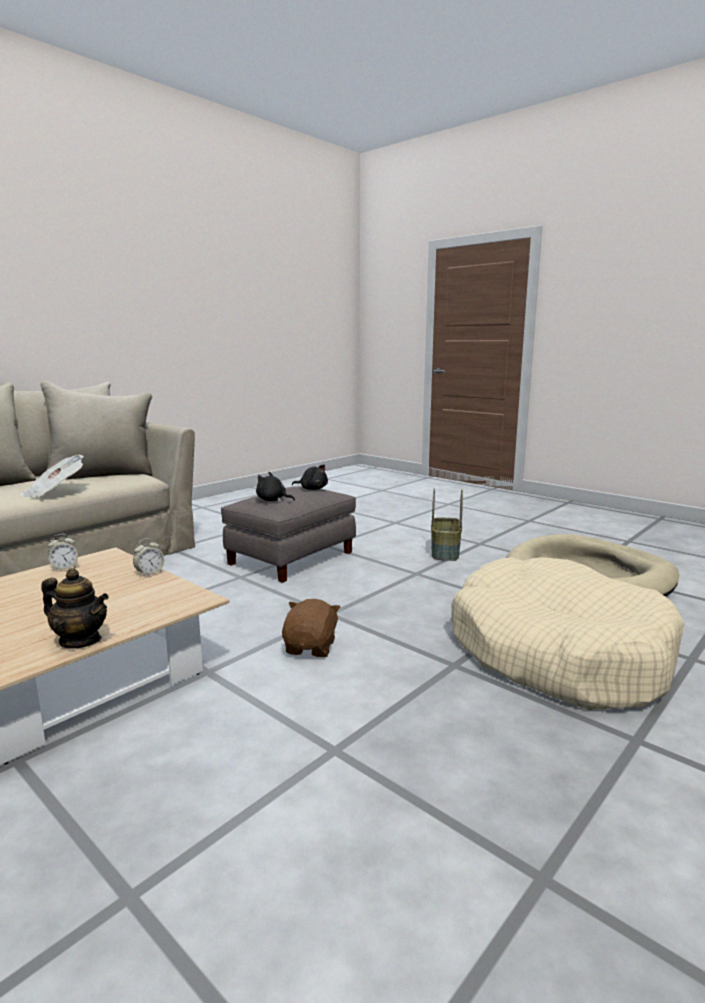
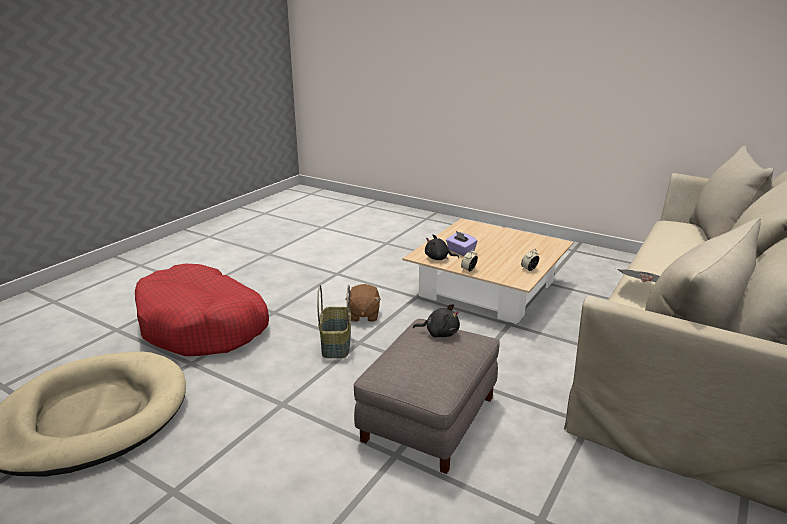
camera: 170 degrees right, 10 degrees up
teapot [41,569,109,649] -> none
black plush toy [292,464,328,490] -> black plush toy moved to [425,234,459,260]
basket [431,488,463,561] -> basket moved to [317,284,351,358]
beige dog bed [451,557,685,710] -> red dog bed [135,264,269,356]
none -> purple tissue box [446,231,477,256]

